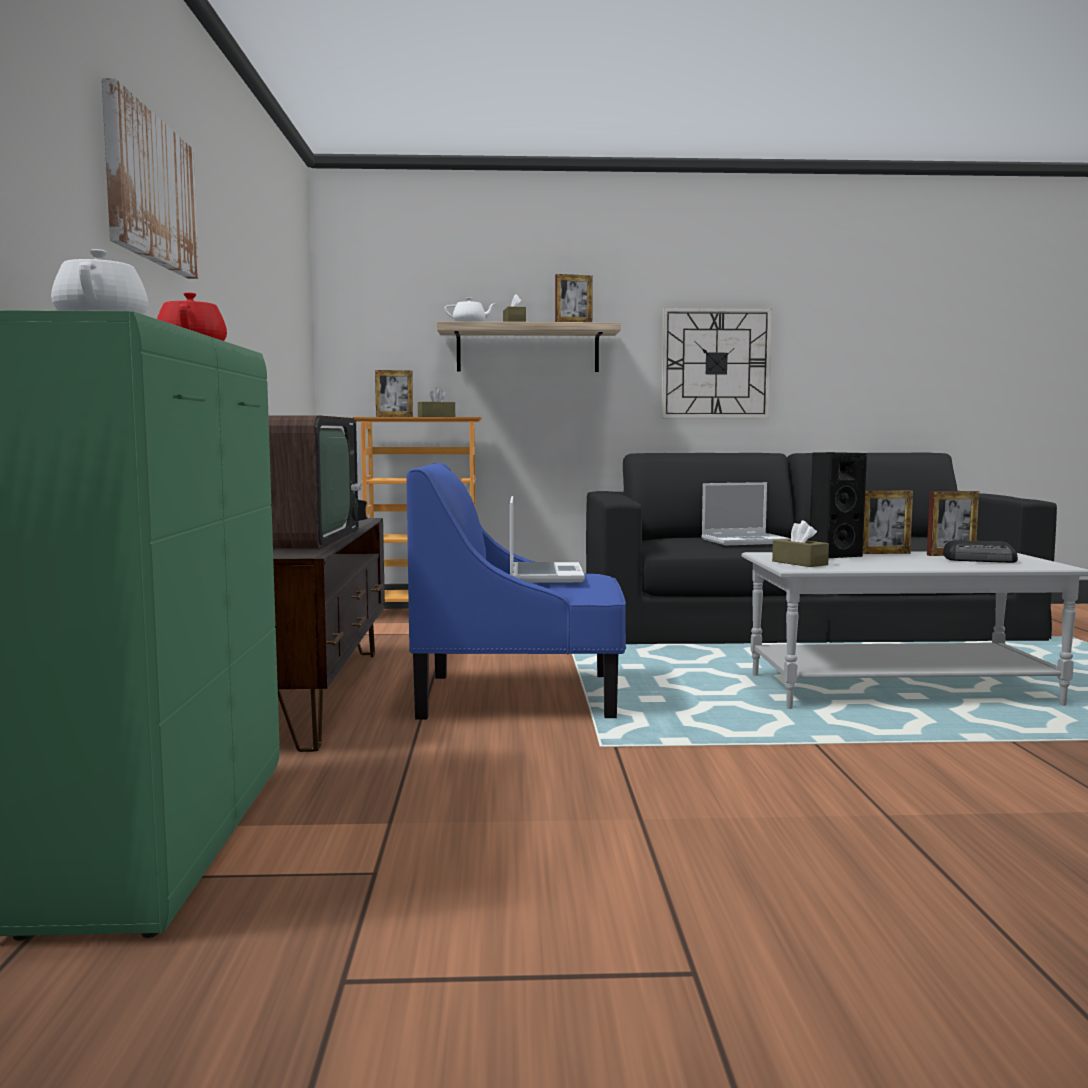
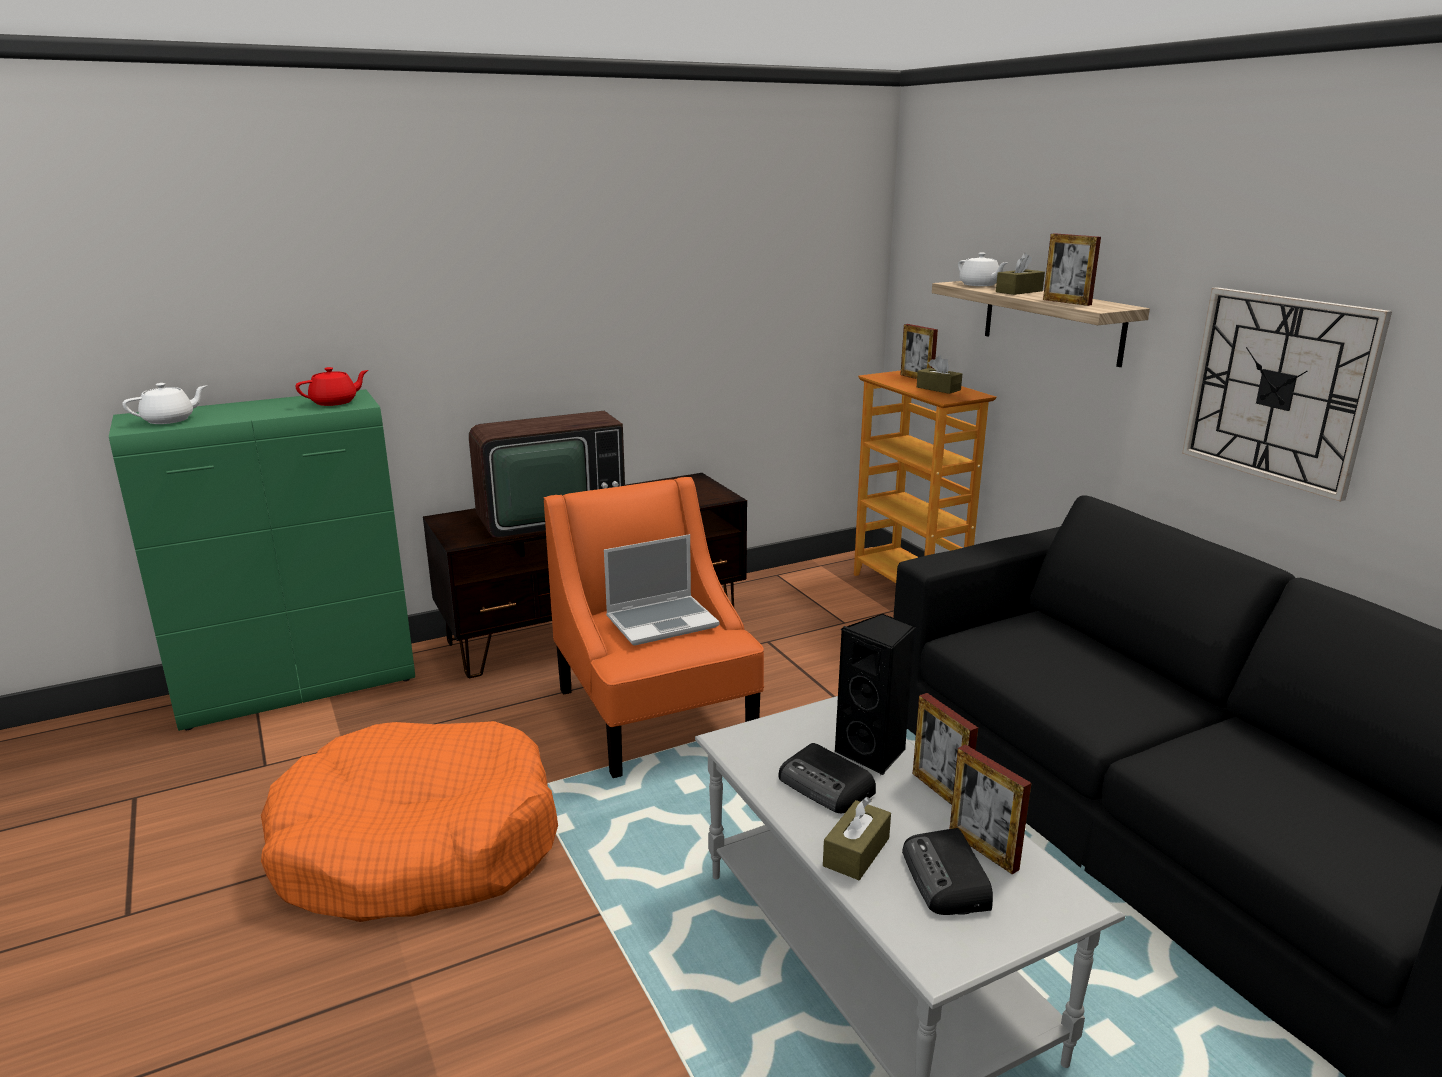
camera: 65 degrees right, 15 degrees up
picture [102,78,199,279] -> none
blue armchair [406,463,626,720] -> orange armchair [543,477,764,778]
laptop [701,482,791,545] -> none
brown tissue box [772,520,829,567] -> brown tissue box moved to [823,797,891,880]
none -> orange dog bed [261,721,558,922]
none -> radio [778,743,876,813]

